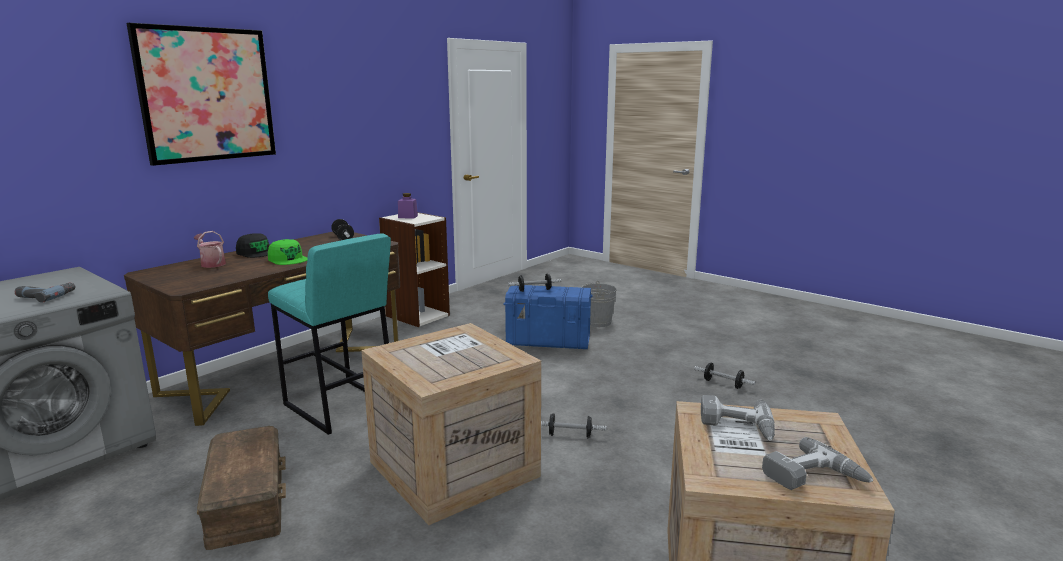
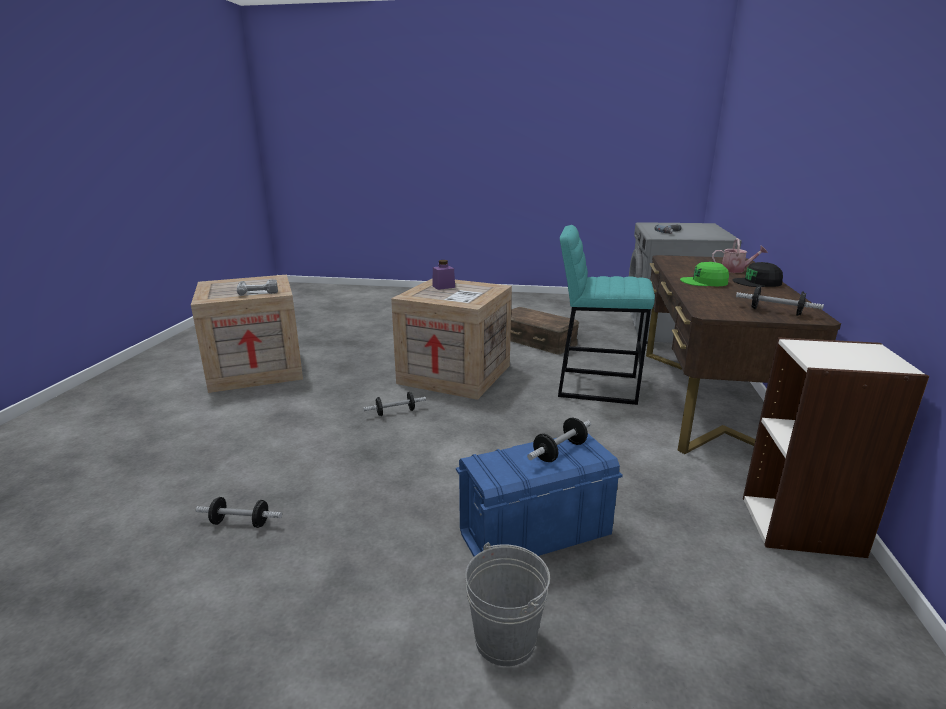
camera: 150 degrees right, 5 degrees up
picture [127,23,276,166] -> none
purple jar [398,193,418,219] -> purple jar moved to [432,260,455,290]
power drill [762,437,873,490] -> none

